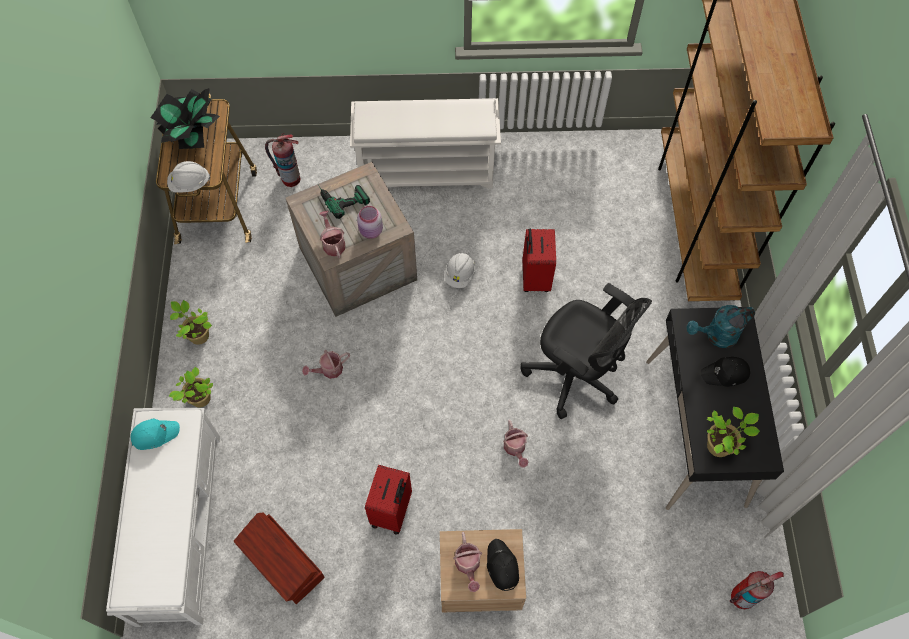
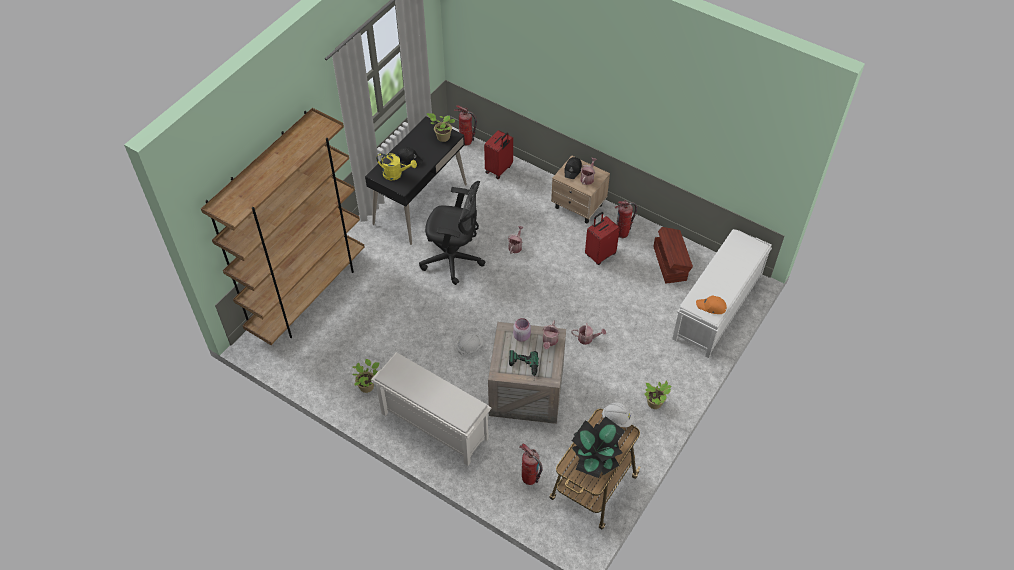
camera: 145 degrees left, 10 degrees down
turquoise cap [131,419,180,450] -> orange cap [696,296,727,314]
potted plant [169,367,213,407] -> potted plant moved to [352,359,379,393]
black office chair [520,283,652,419] -> black office chair turned 120 degrees clockwise [419,181,485,285]
red suitcase [523,229,556,292] -> red suitcase moved to [484,130,513,179]
turquoise watering can [687,305,755,348] -> yellow watering can [376,153,417,180]
none -> fire extinguisher [615,200,637,238]

